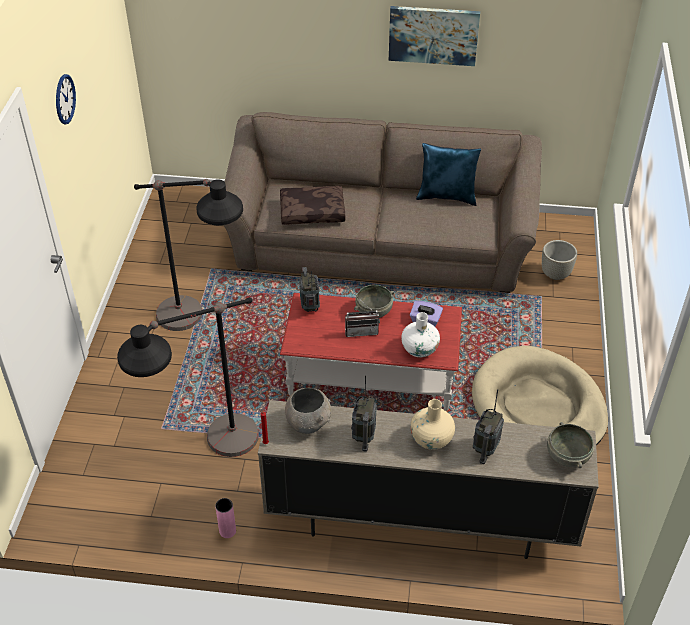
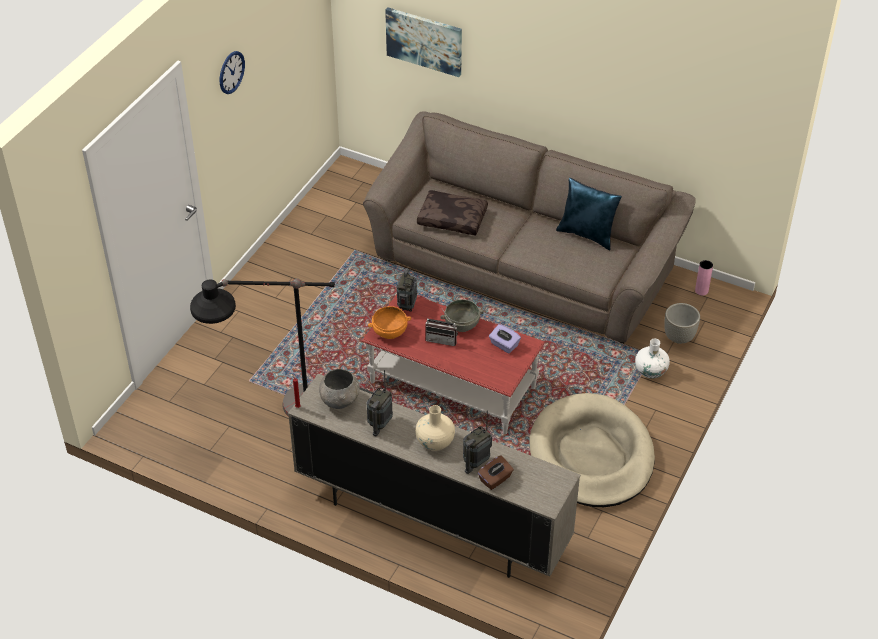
camera: 20 degrees right, 0 degrees up
black floor lamp [134,179,243,331] -> none
pink vase [215,498,236,538] -> pink vase moved to [695,260,713,295]
picture [389,6,480,66] -> picture moved to [385,7,462,77]
white vase [401,312,440,358] -> white vase moved to [635,339,670,378]
grey bowl [547,422,594,468] -> none
none -> orange bowl [368,306,411,339]
none -> brown tissue box [478,455,514,490]

